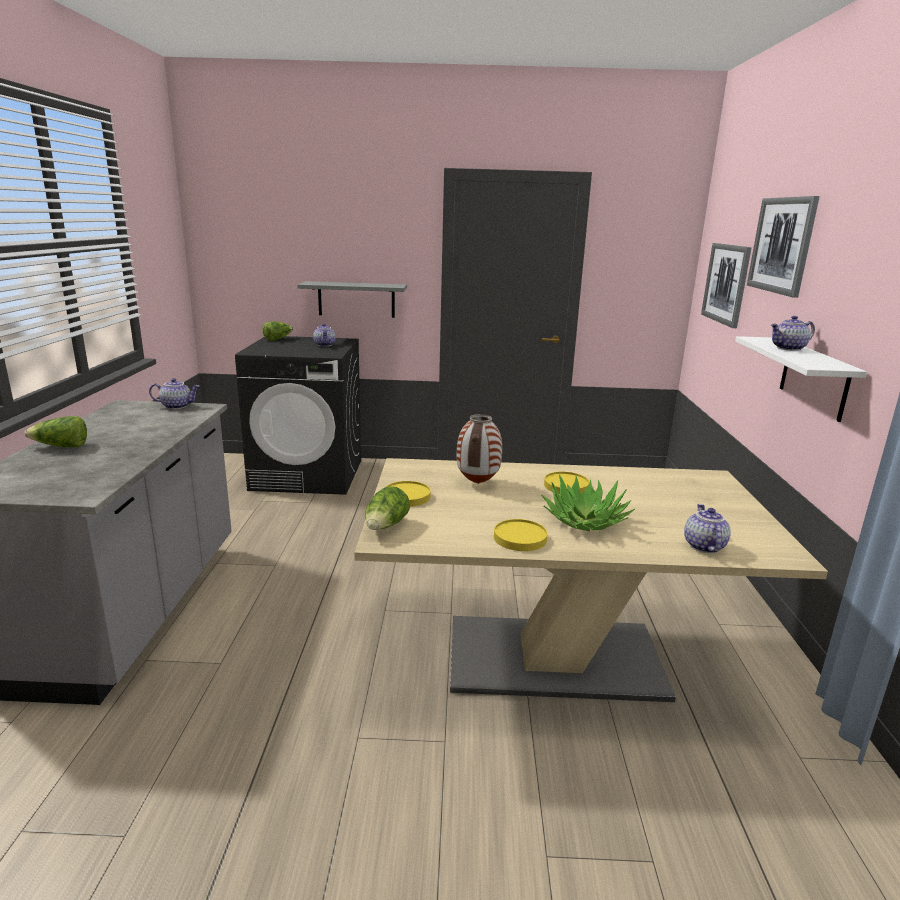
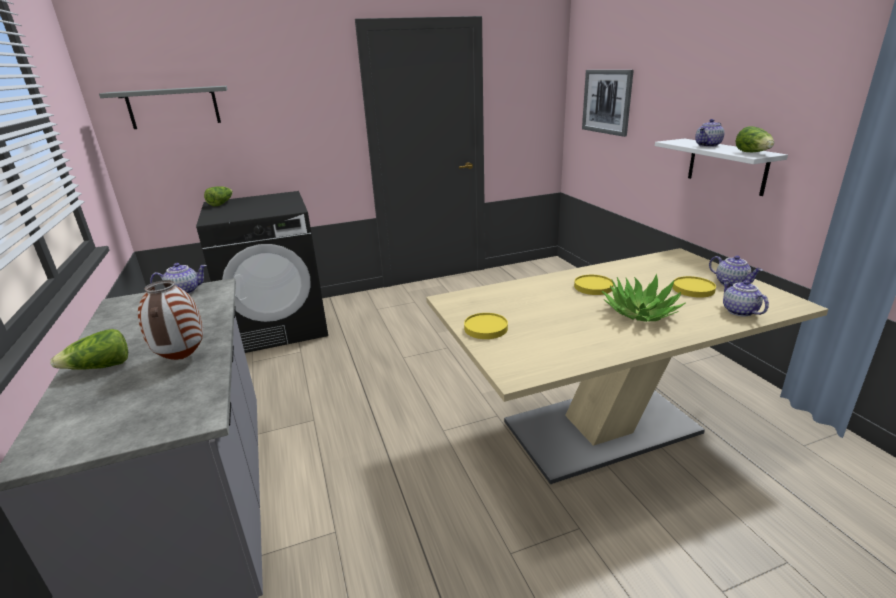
camera: 20 degrees left, 5 degrees up
grey shelf [297,281,407,318] -> grey shelf moved to [99,86,227,129]
teapot [313,323,336,347] -> teapot moved to [709,256,763,286]
lettuce [365,486,410,530] -> lettuce moved to [736,126,774,152]
vase [457,414,502,484] -> vase moved to [138,280,204,360]
yellow plate [494,519,548,551] -> yellow plate moved to [673,276,716,298]
picture [747,196,820,298] -> none

